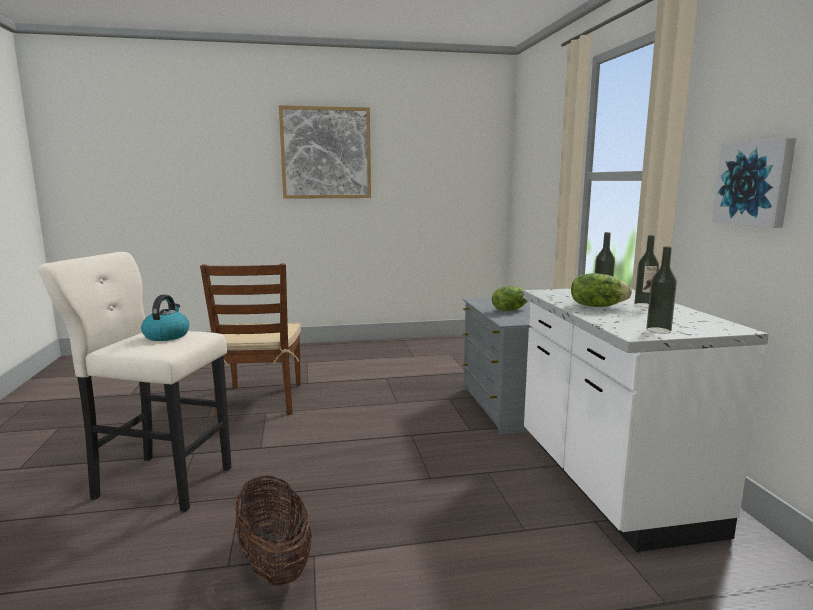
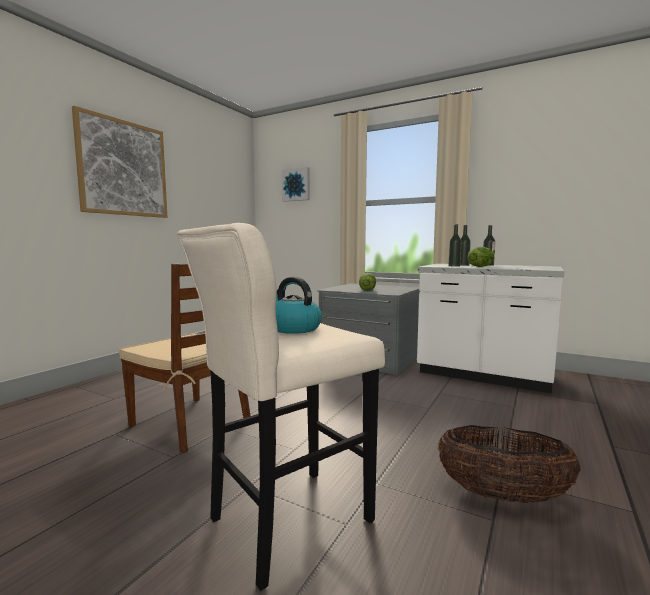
camera: 50 degrees left, 5 degrees down
bottle [646,247,677,334] -> bottle moved to [448,224,461,267]
picture [712,138,796,228] -> picture moved to [282,167,310,202]

